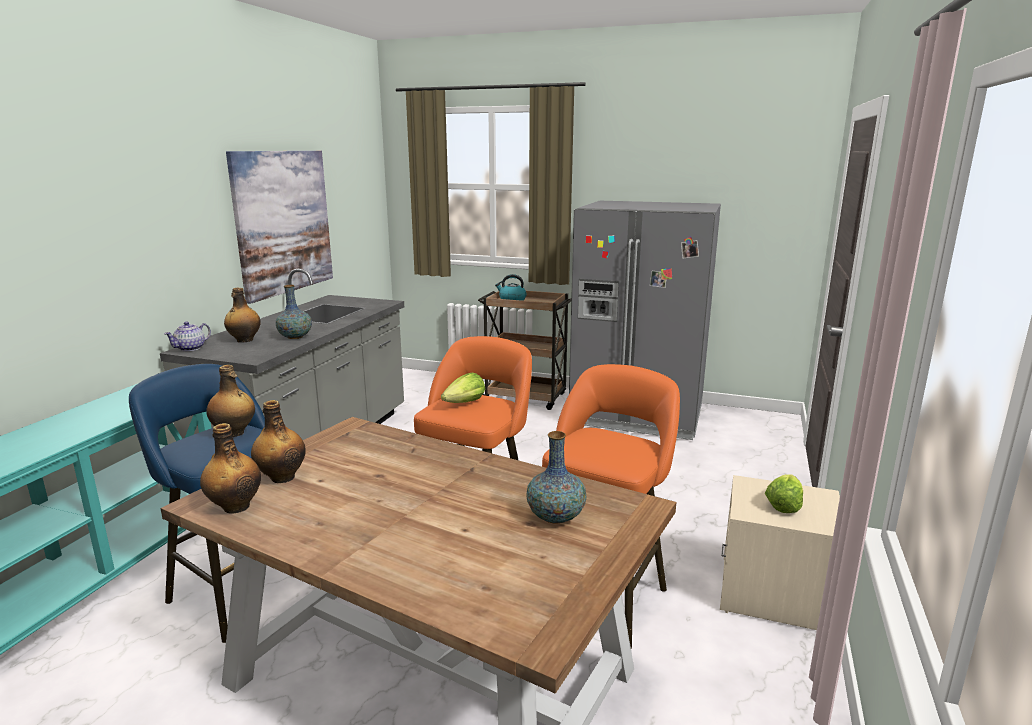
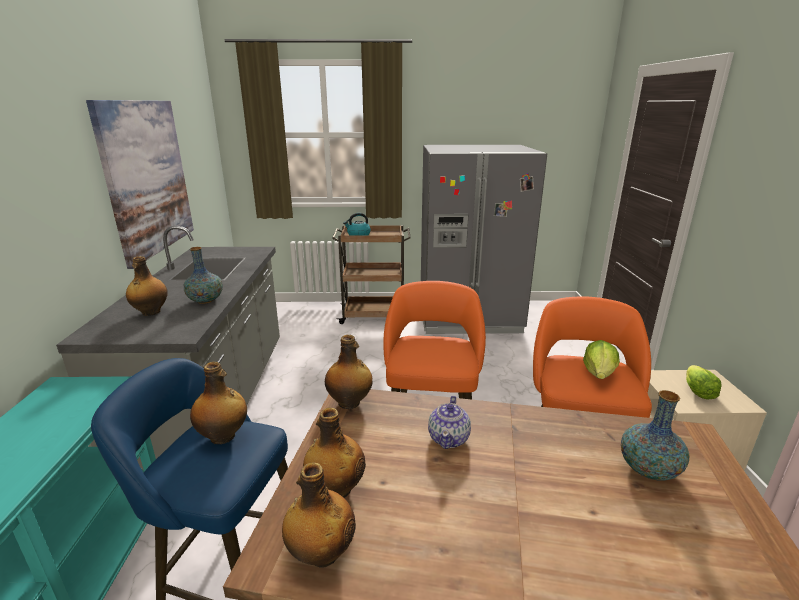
camera: 20 degrees left, 5 degrees up
teapot [164,322,211,351] -> teapot moved to [428,396,471,449]
lettuce [441,373,485,403] -> lettuce moved to [583,340,620,379]
none -> bottle [325,335,373,409]

